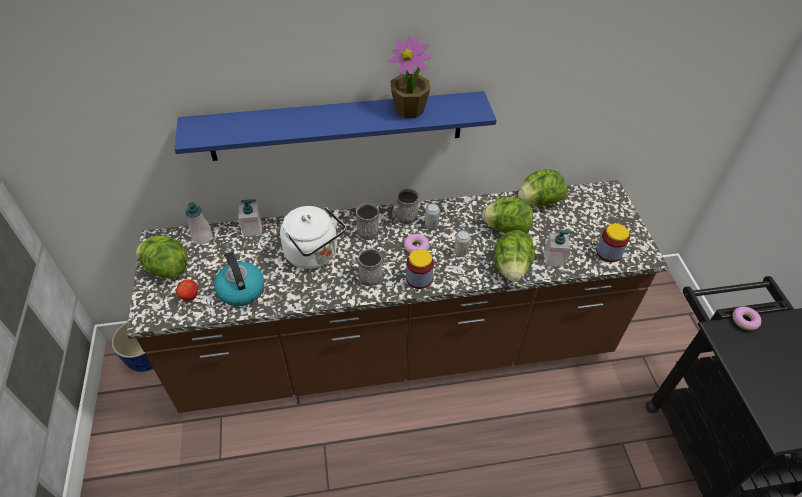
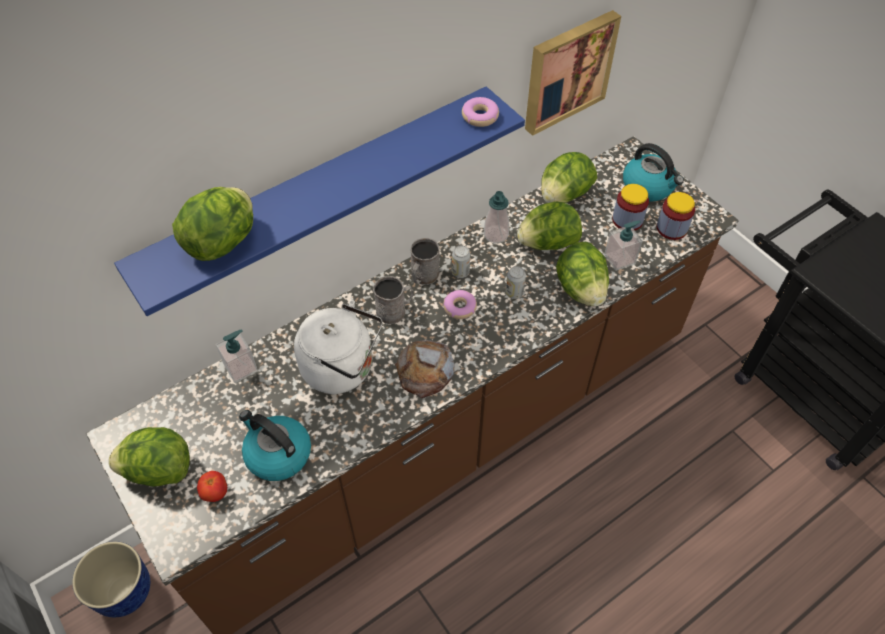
camera: 25 degrees left, 5 degrees up
soap dispenser [186,202,213,244] -> soap dispenser moved to [484,191,509,243]
grey mug [351,249,382,286] -> bread [395,340,455,398]
potted plant [389,36,431,118] -> none
jar [406,249,434,289] -> jar moved to [612,184,649,230]
donut [732,306,761,330] -> donut moved to [462,97,499,127]
none -> lettuce [172,187,253,261]
none -> picture [525,10,621,136]
none -> kettle [623,143,684,202]

